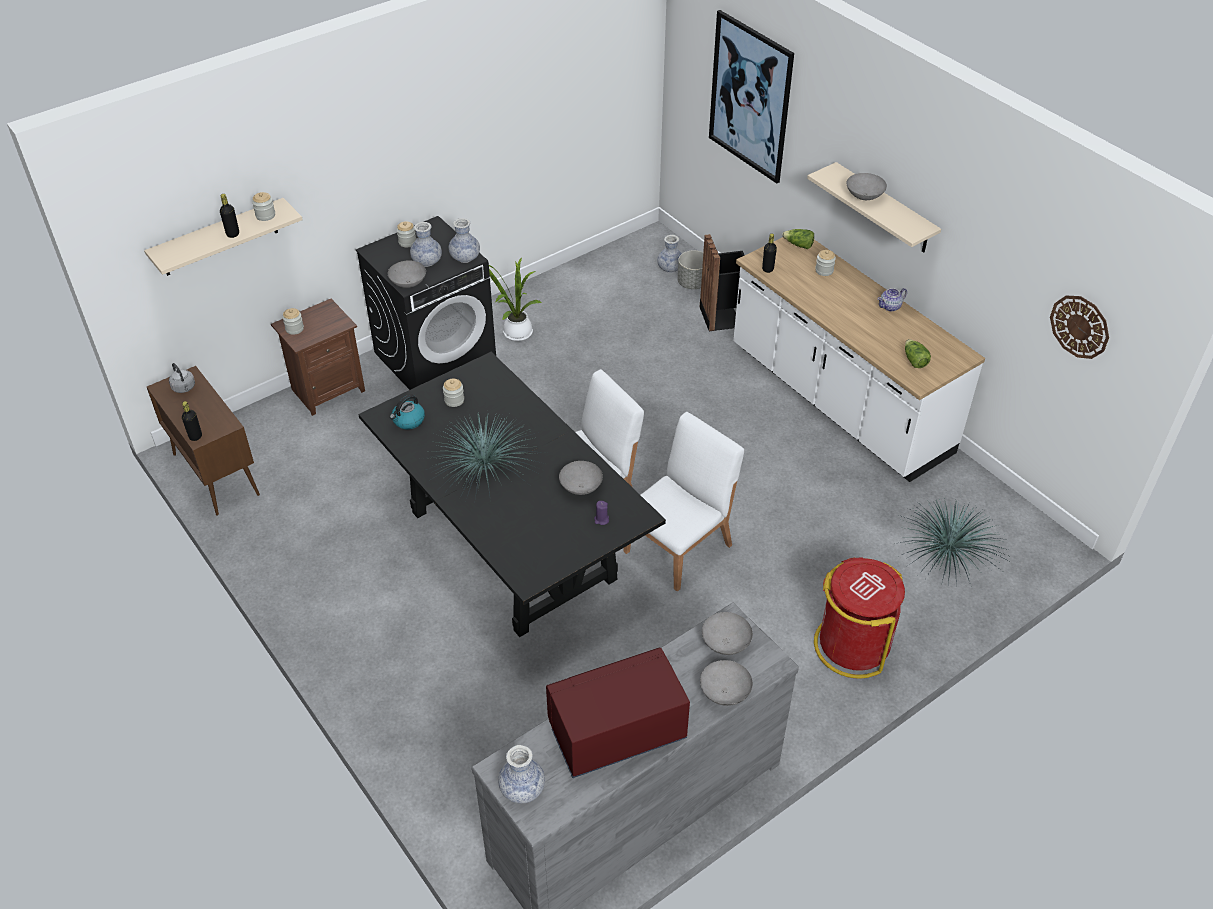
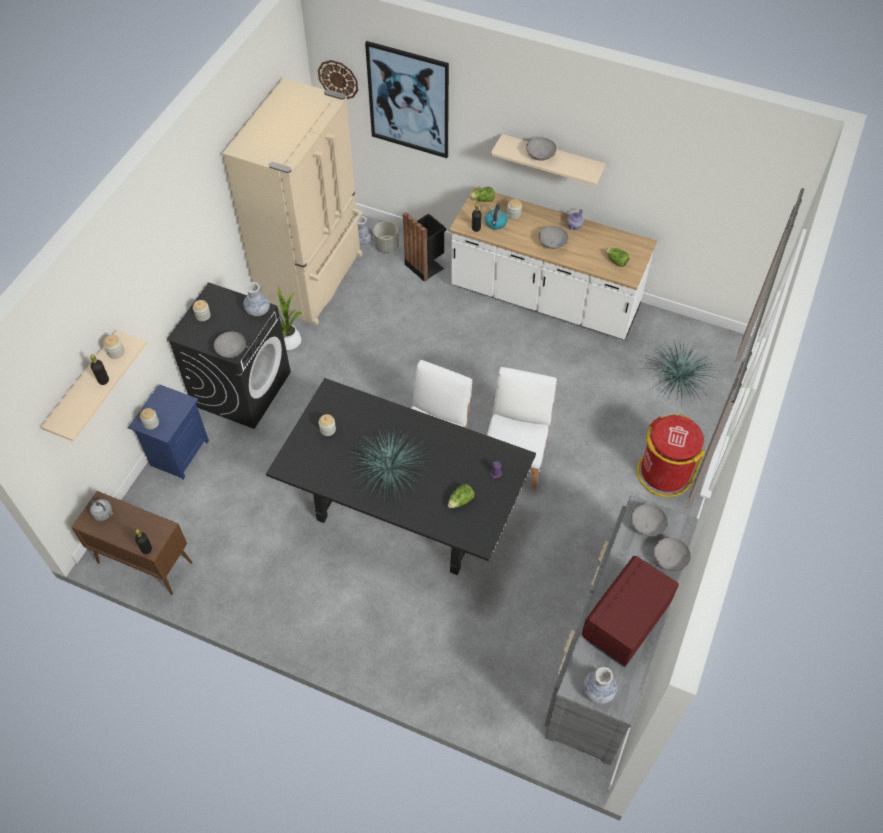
camera: 30 degrees left, 10 degrees up
brown nightstand [271,299,365,416] -> blue nightstand [128,384,209,480]
kettle [390,394,425,429] -> kettle moved to [485,204,508,230]
vase [410,222,442,267] -> none
grey bowl [559,461,603,495] -> grey bowl moved to [539,226,568,249]
wall clock [1050,296,1109,359] -> wall clock moved to [318,60,358,99]
none -> beige fridge [222,78,363,326]
none -> lettuce [448,484,475,508]

